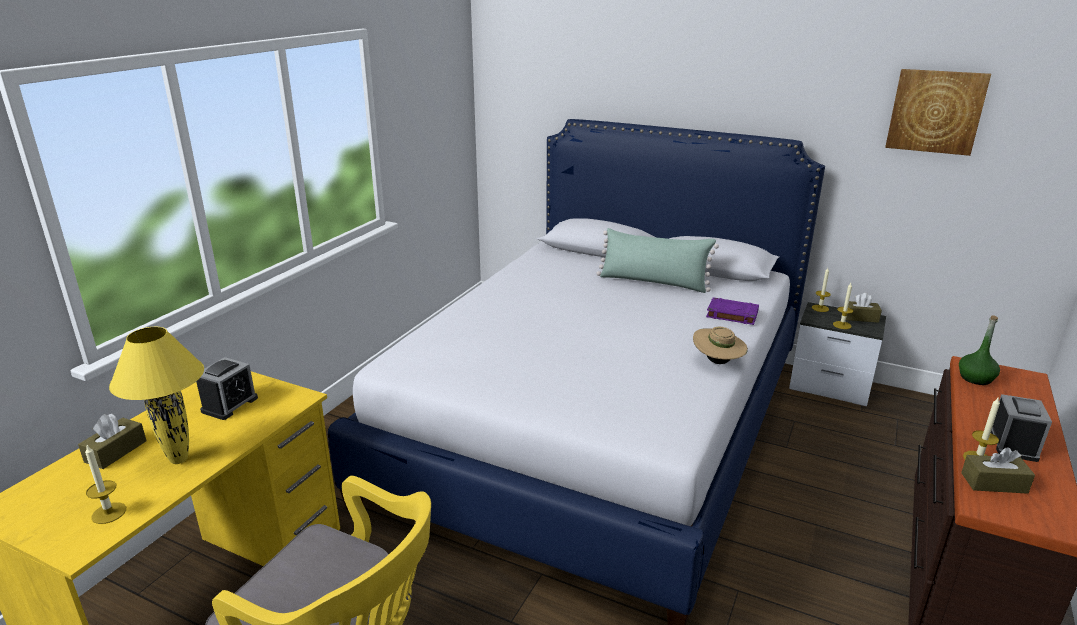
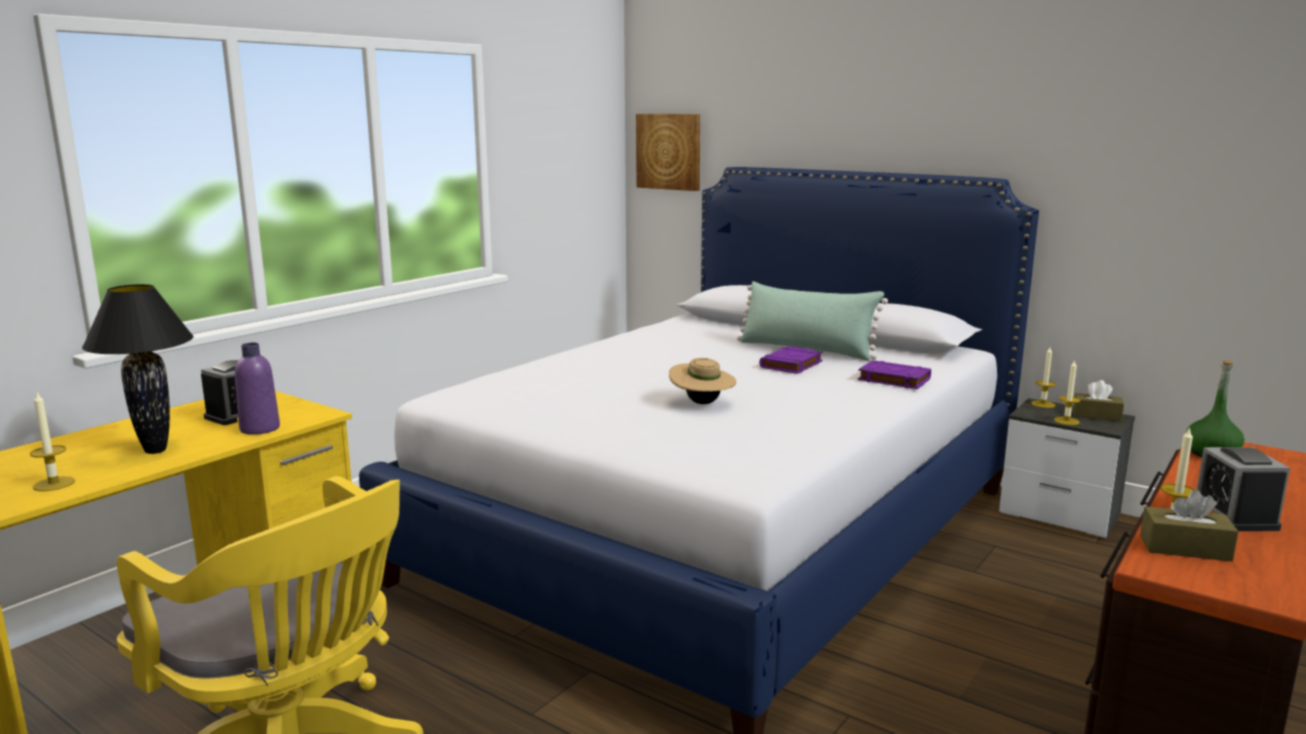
camera: 10 degrees right, 10 degrees down
brown tissue box [78,414,146,469] -> none
yellow table lamp [109,327,204,464] -> black table lamp [82,284,194,454]
beige hat [693,327,748,364] -> beige hat moved to [669,358,736,404]
picture [885,69,991,156] -> picture moved to [636,114,700,191]
alarm clock [991,394,1052,462] -> alarm clock turned 150 degrees clockwise [1197,447,1290,531]
none -> purple bottle [235,343,280,435]
none -> purple book [759,346,823,374]

